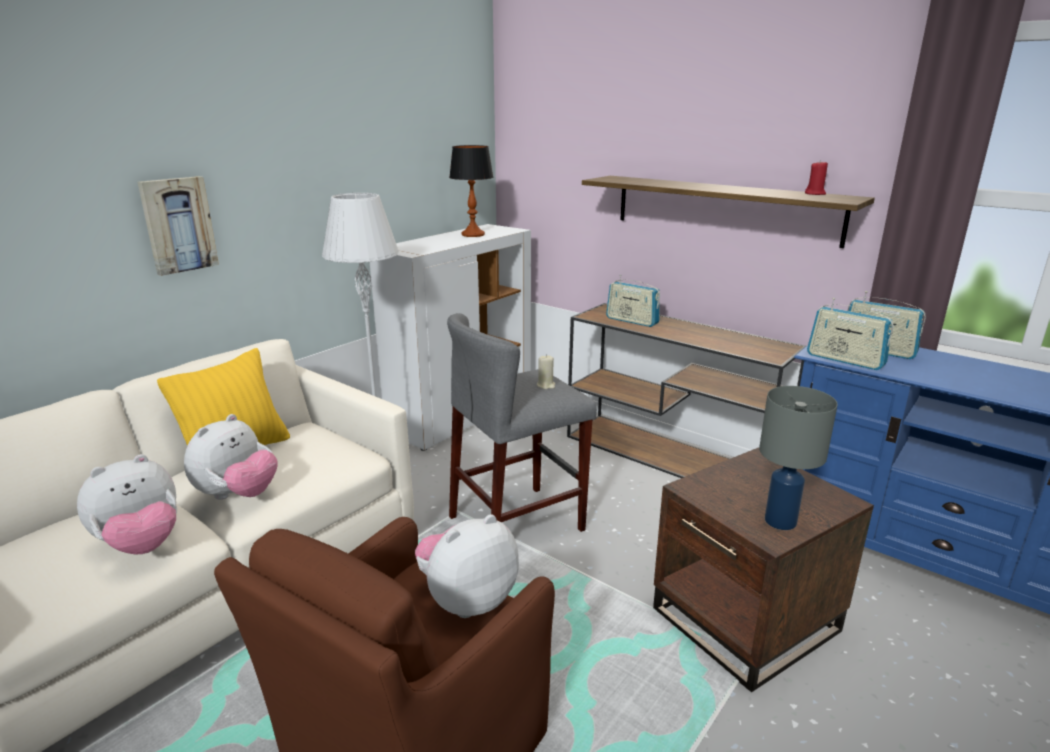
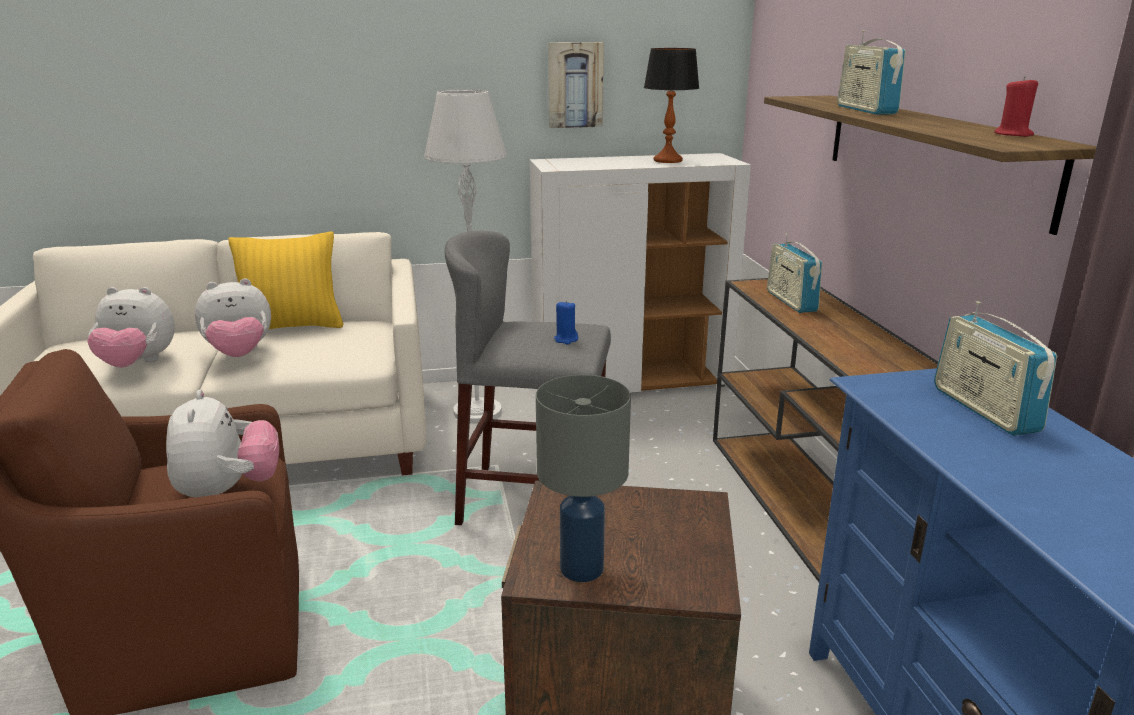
camera: 40 degrees right, 0 degrees up
picture [138,176,219,276] -> picture moved to [548,42,604,128]
plush toy [415,514,519,618] -> plush toy turned 75 degrees clockwise [166,390,279,497]
beige candle [537,355,555,389] -> blue candle [554,301,578,344]
radio [807,298,894,370] -> radio moved to [837,30,906,115]

